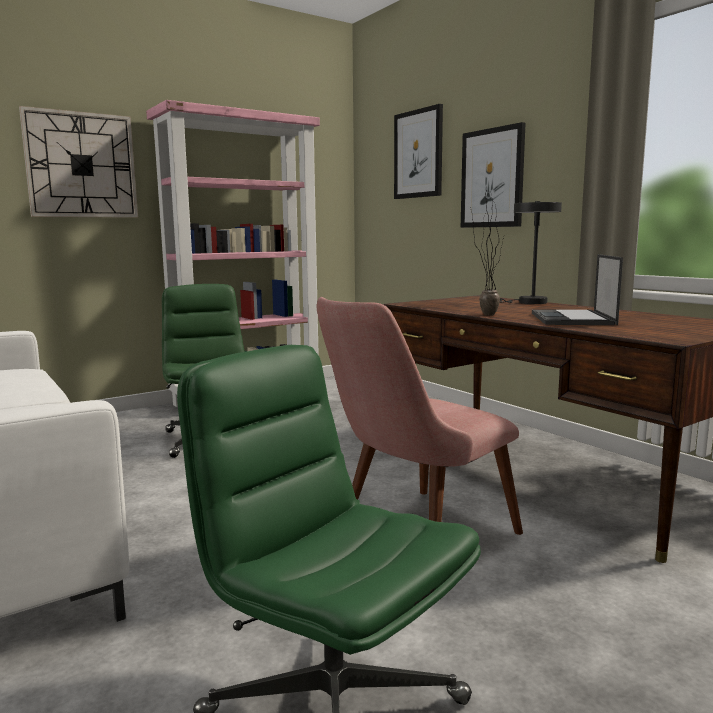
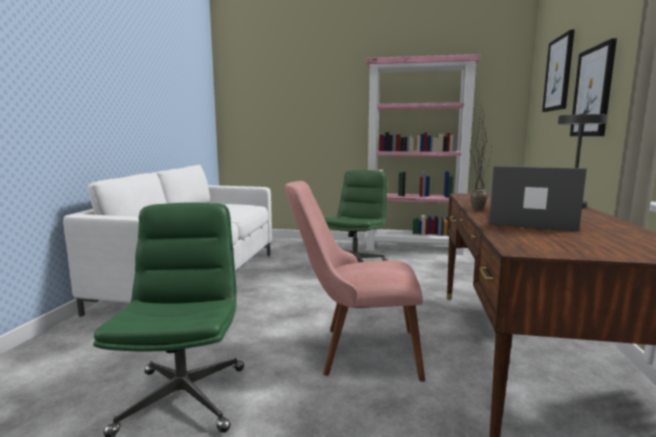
camera: 45 degrees right, 0 degrees up
wall clock [19,106,138,218] -> none
laptop [532,254,623,325] -> laptop turned 60 degrees clockwise [489,166,587,231]

